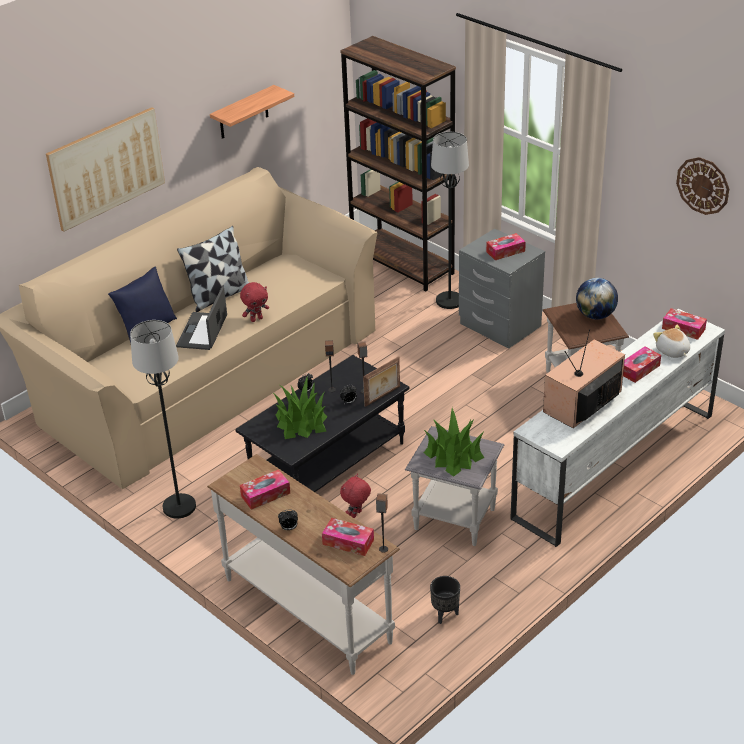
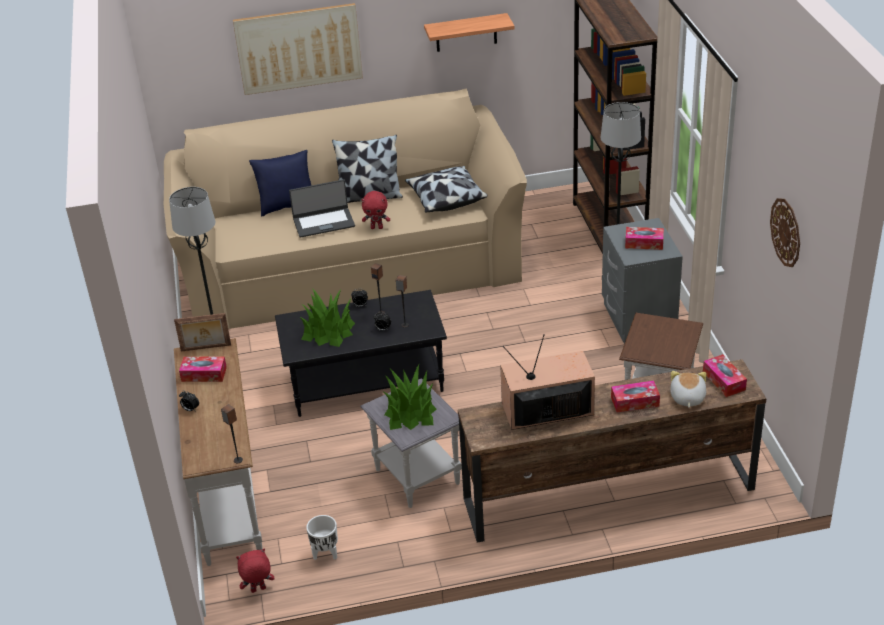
camera: 35 degrees right, 0 degrees up
laptop [176,286,227,350] -> laptop turned 150 degrees counterclockwise [289,179,355,238]
tissue box [322,518,374,556] -> none
red plush toy [340,474,371,518] -> red plush toy moved to [236,549,275,593]
picture frame [363,356,400,407] -> picture frame moved to [174,313,231,351]
black planter [430,576,460,624] -> white planter [306,515,338,560]
white tv stand [510,309,725,547] -> brown tv stand [458,359,766,543]
globe [576,278,618,319] -> none
none -> pillow [405,166,487,213]

